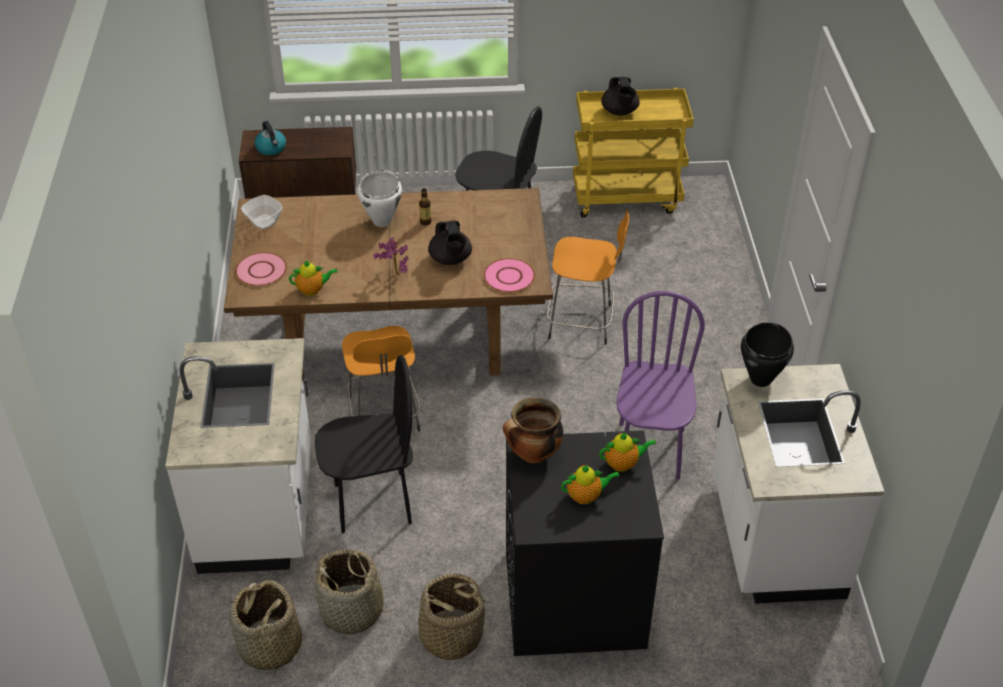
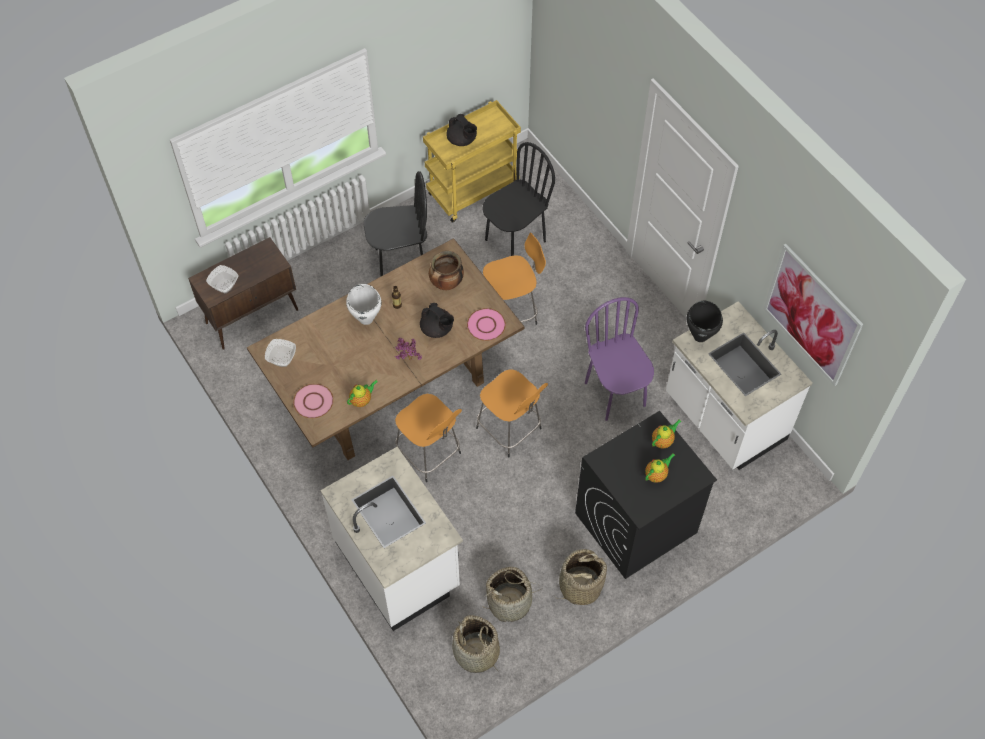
camera: 30 degrees left, 15 degrees up
kettle [254,121,286,155] -> bowl [206,265,239,293]
black chair [315,355,413,533] -> black chair moved to [482,142,555,256]
cooking pot [503,398,563,463] -> cooking pot moved to [429,251,464,290]
none -> orange stool [476,369,548,458]
none -> picture [763,244,863,386]

